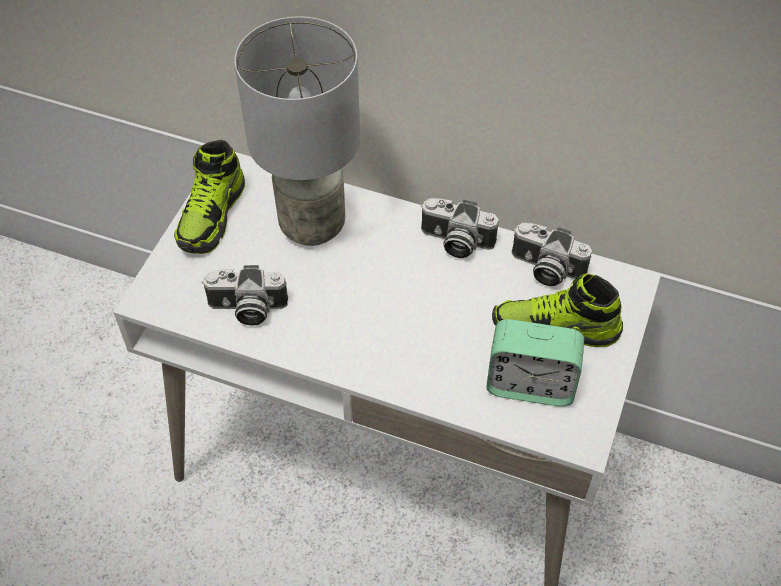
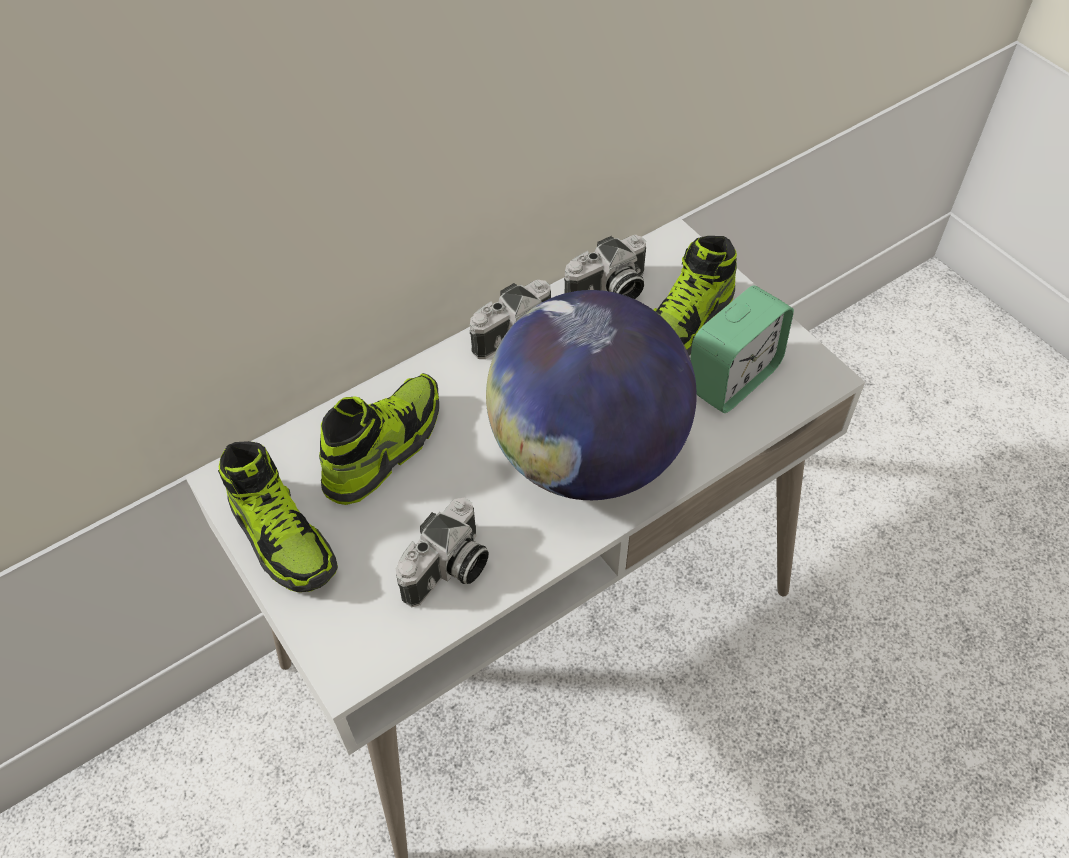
camera: 55 degrees left, 0 degrees up
grey table lamp [234,16,360,246] -> shoe [319,373,439,505]
none -> globe [486,290,697,500]

